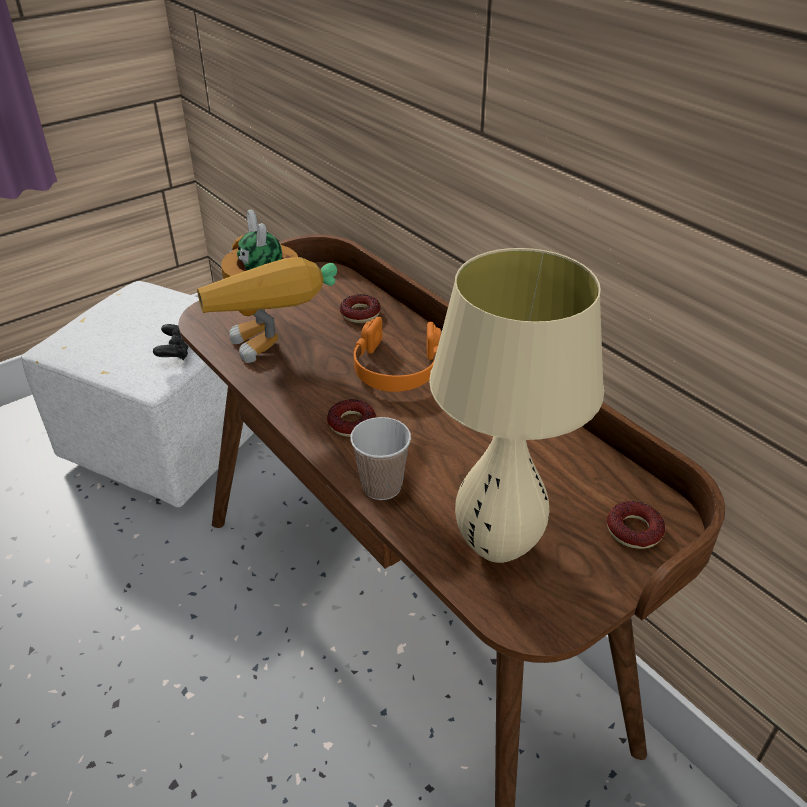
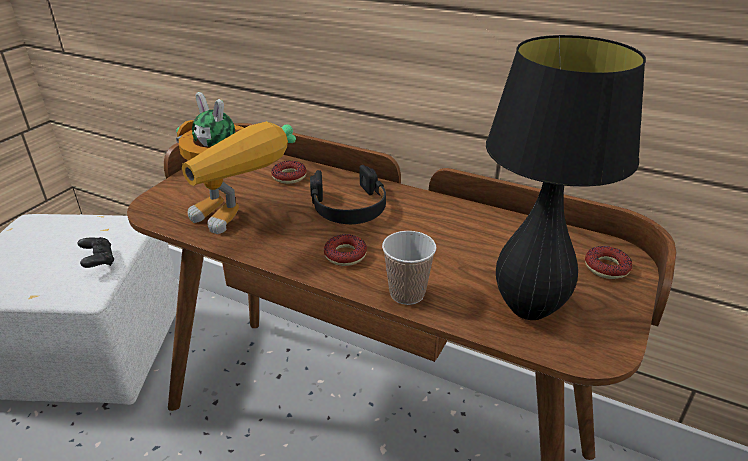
camera: 25 degrees left, 5 degrees down
orange headphones [353,317,441,392] -> black headphones [310,165,386,224]
beige table lamp [429,248,604,563] -> black table lamp [486,35,646,320]

